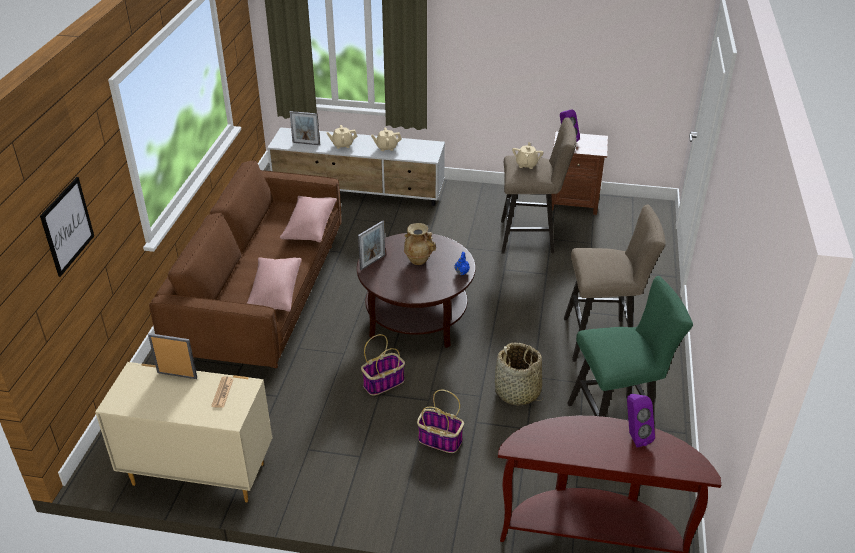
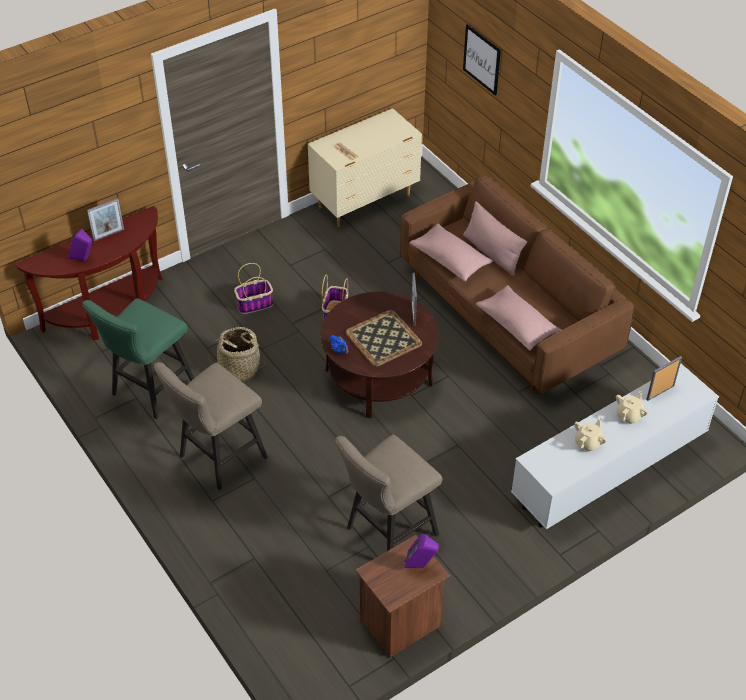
camera: 135 degrees right, 10 degrees up
picture frame [148,333,197,379] -> picture frame moved to [87,198,124,241]
beige vase [404,223,436,265] -> tray [345,310,422,367]
beige teapot [512,142,544,169] -> none
none -> pink pillow [463,201,527,276]

